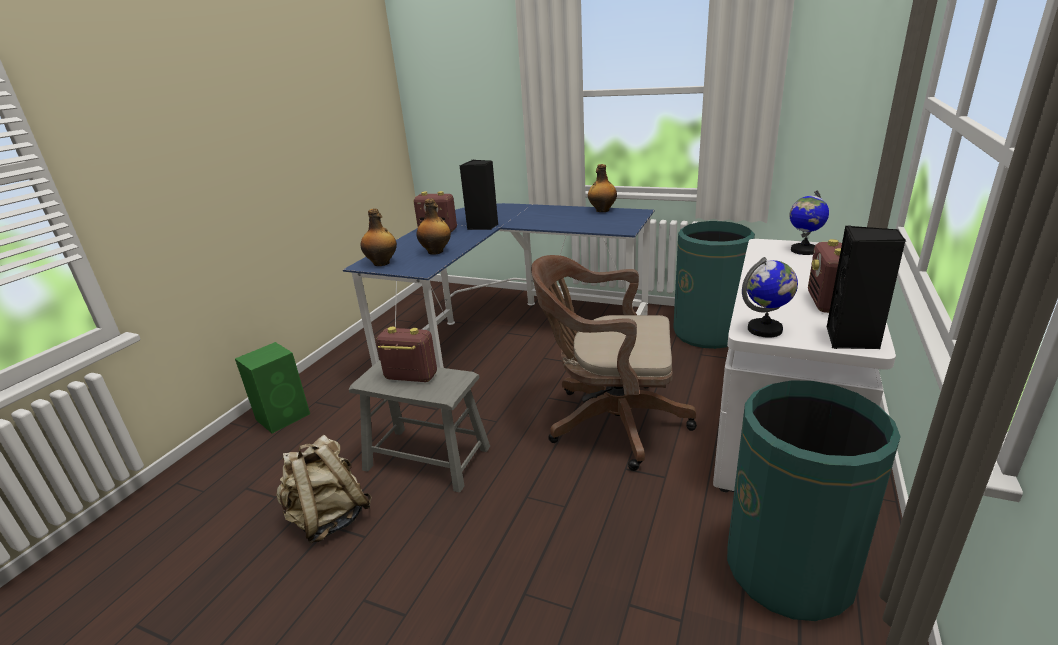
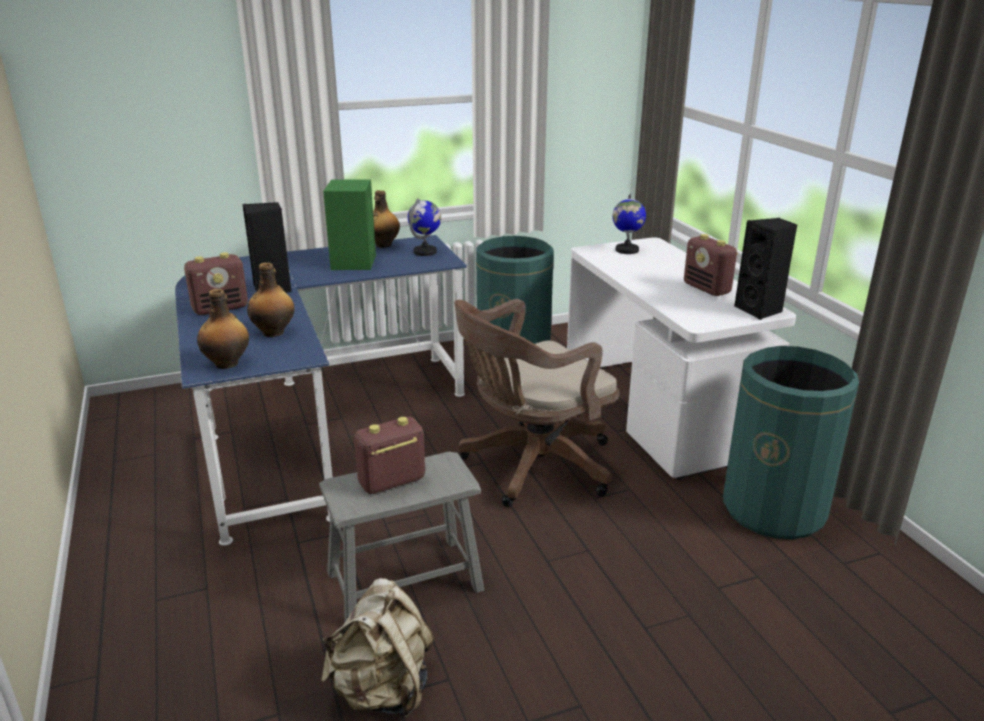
camera: 45 degrees left, 0 degrees up
green speaker [235,342,310,433] -> green speaker moved to [323,180,376,270]
globe [742,257,798,338] -> globe moved to [408,199,441,256]

